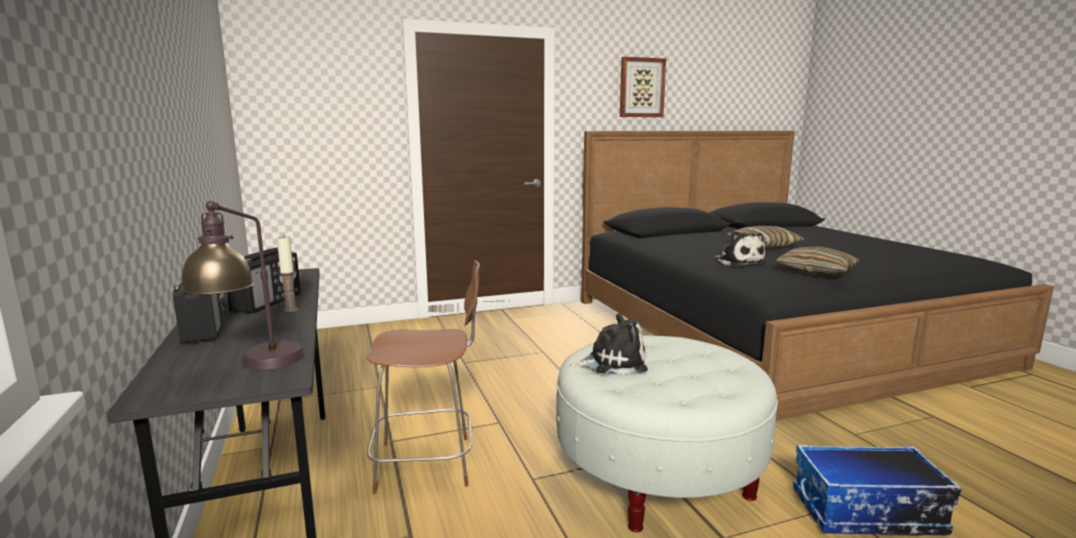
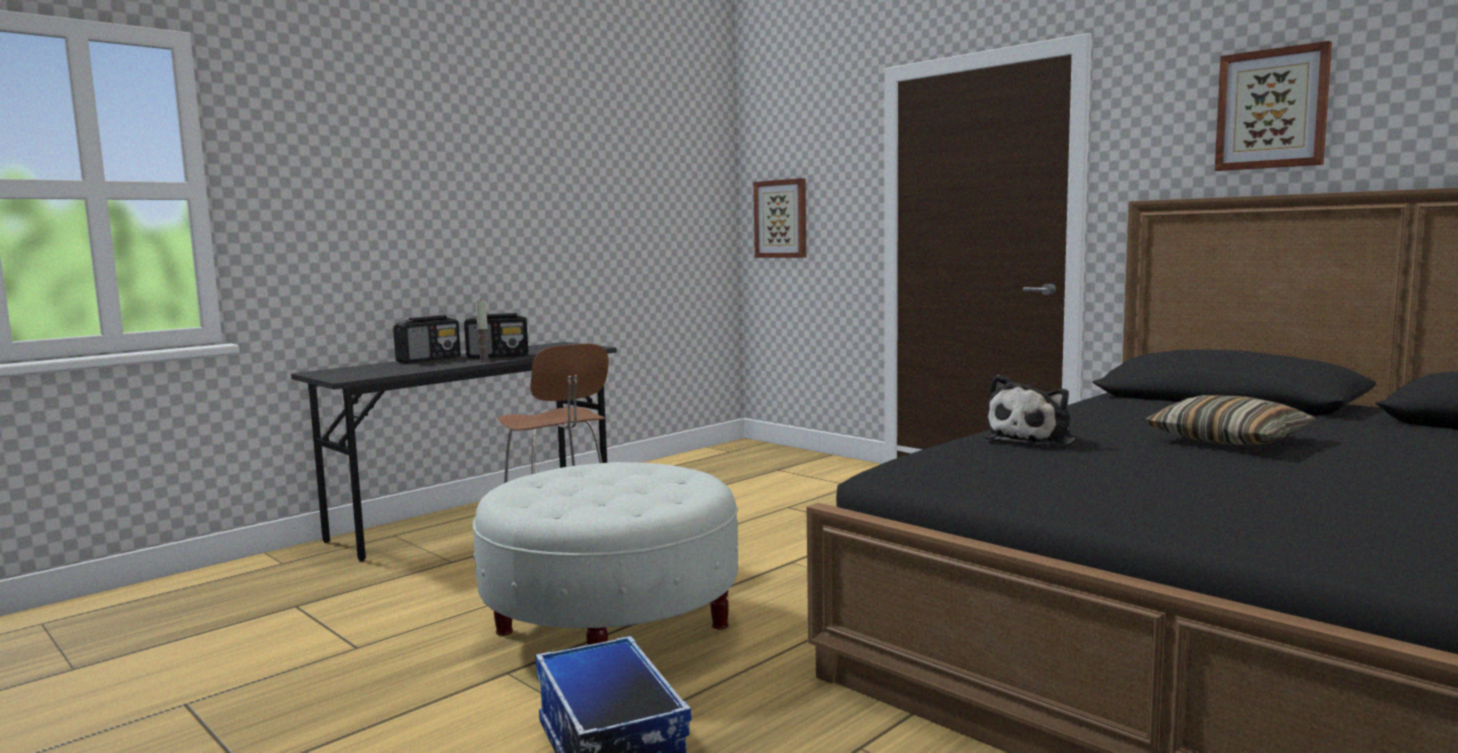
camera: 65 degrees right, 5 degrees down
table lamp [180,201,305,370] -> none
plush toy [569,313,648,375] -> none
pillow [776,247,860,275] -> none
none -> picture [753,178,806,258]

